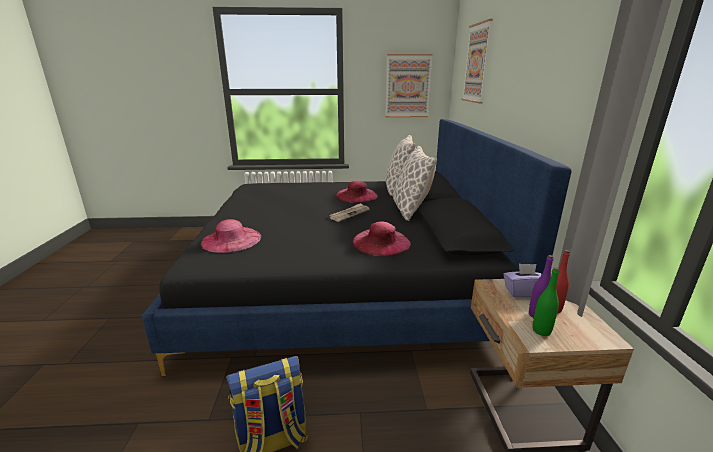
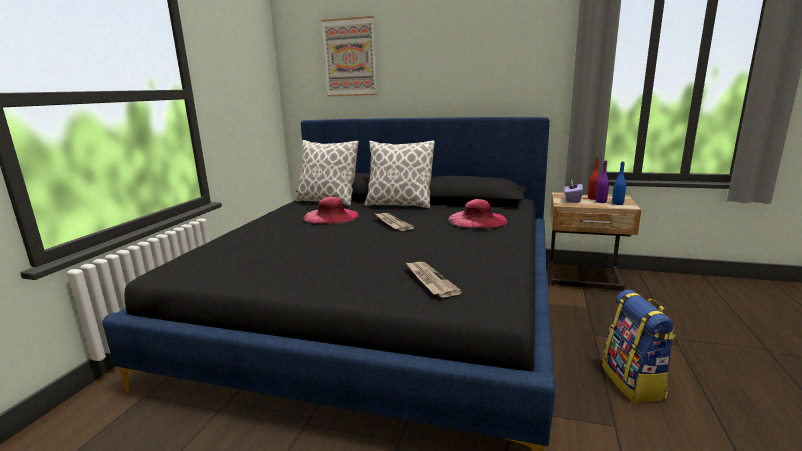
camera: 70 degrees left, 5 degrees down
pink hat [201,219,261,253] -> newspaper [405,262,462,298]
picture [385,54,433,118] -> none
green bottle [533,267,559,336] -> blue bottle [612,162,626,205]

